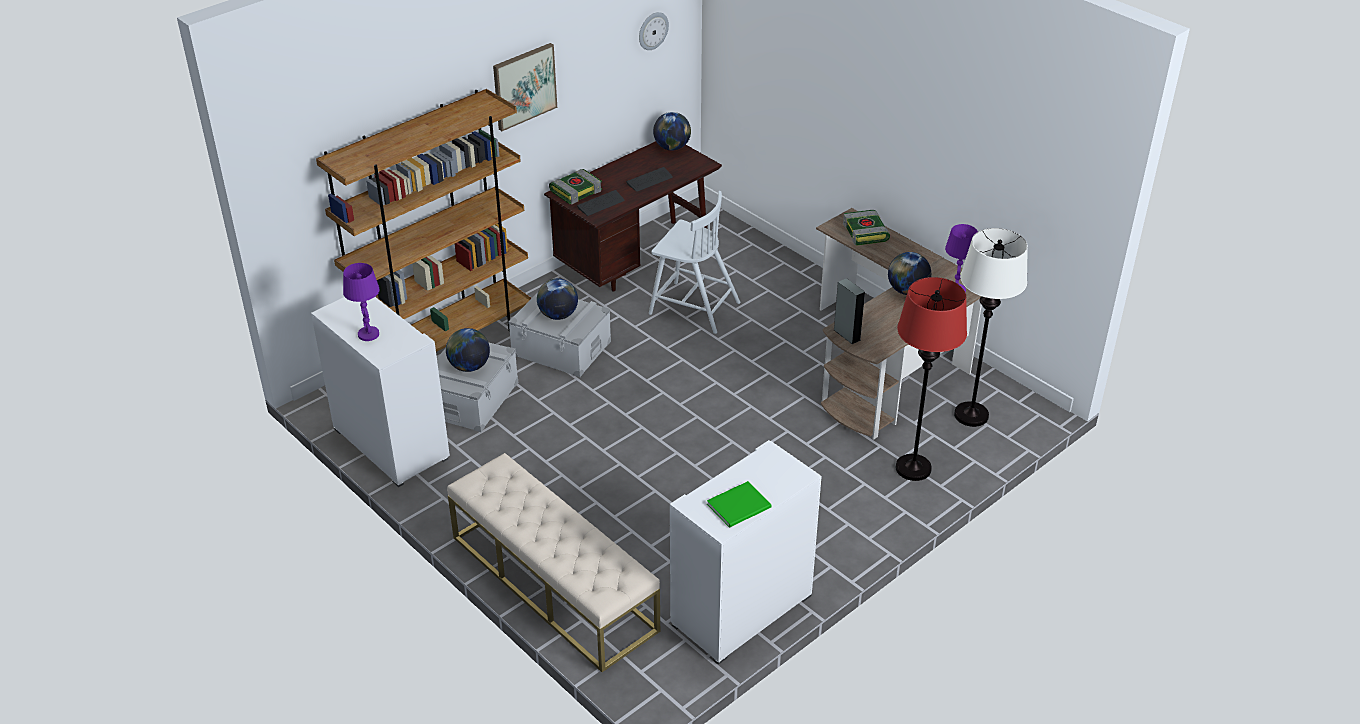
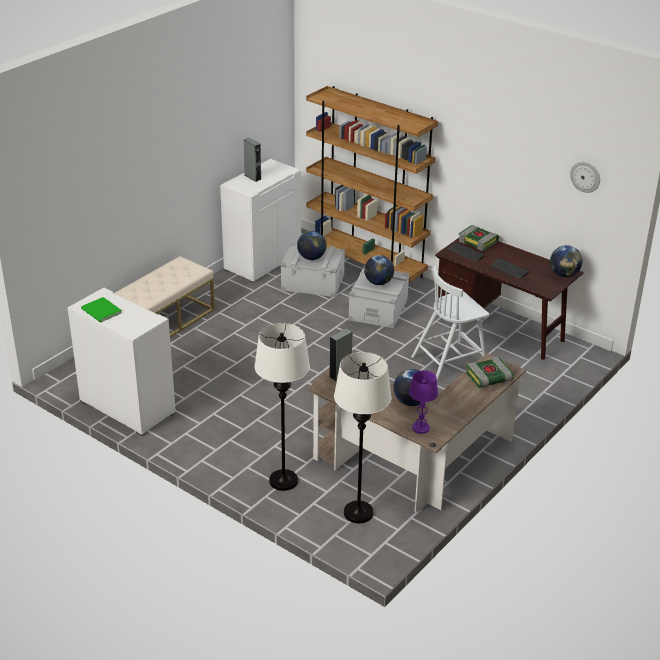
camera: 80 degrees right, 5 degrees down
purple table lamp [343,263,380,341] -> grey speaker [244,138,261,182]
picture [493,43,557,131] -> none
white chair [649,191,741,334] -> white chair turned 45 degrees clockwise [411,266,490,381]
red floor lamp [896,277,967,481] -> white floor lamp [254,323,310,491]

